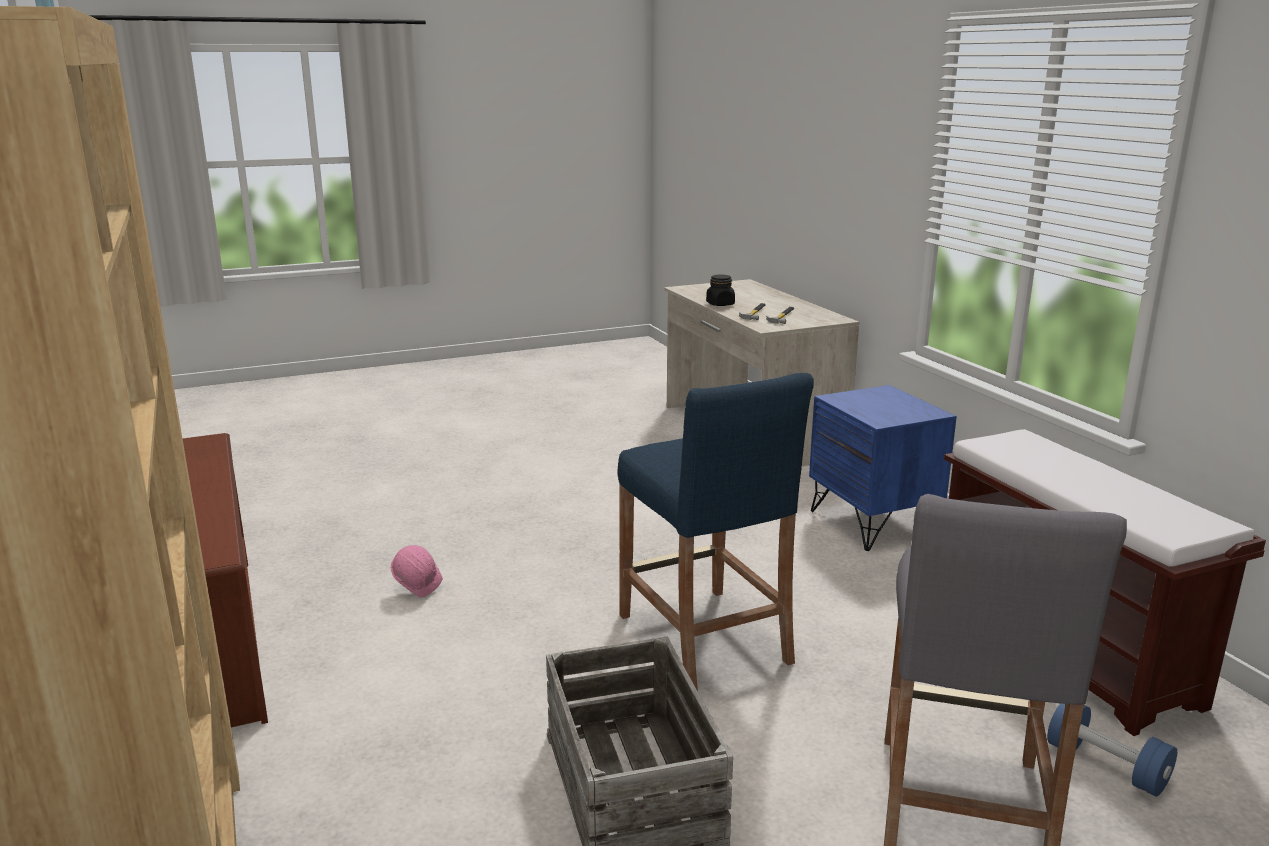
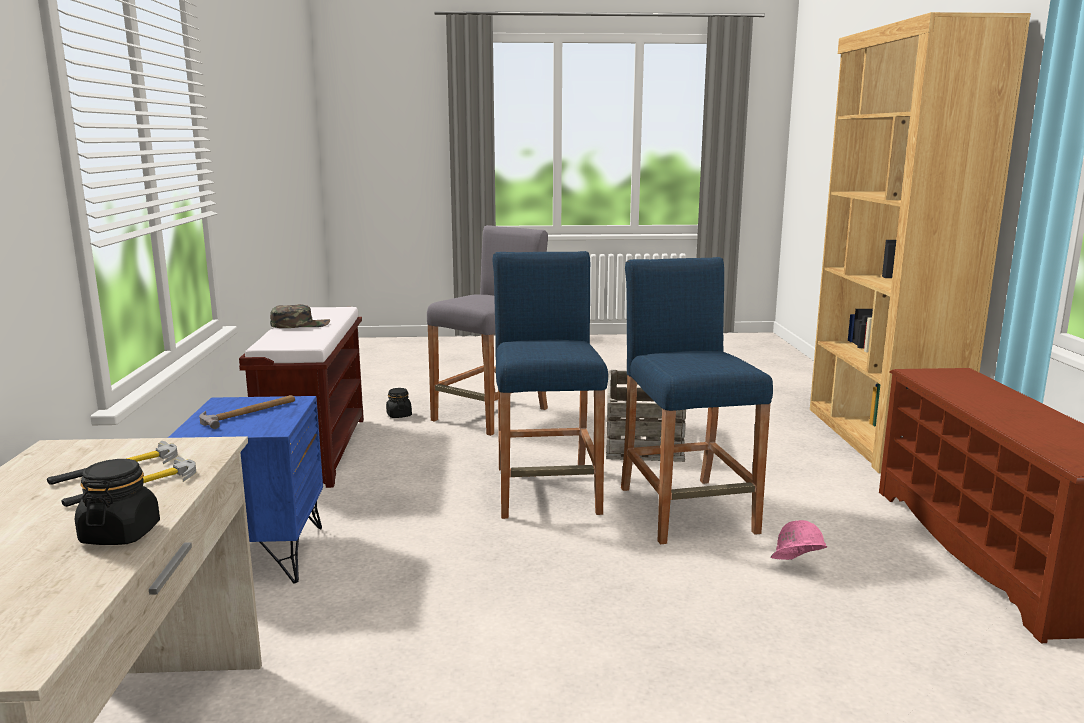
camera: 160 degrees left, 5 degrees down
blue dumbbell [1047,703,1177,797] -> black jar [386,388,412,418]
none -> hammer [199,395,295,429]
none -> green cap [270,304,330,328]
none -> blue stool [621,257,773,544]

